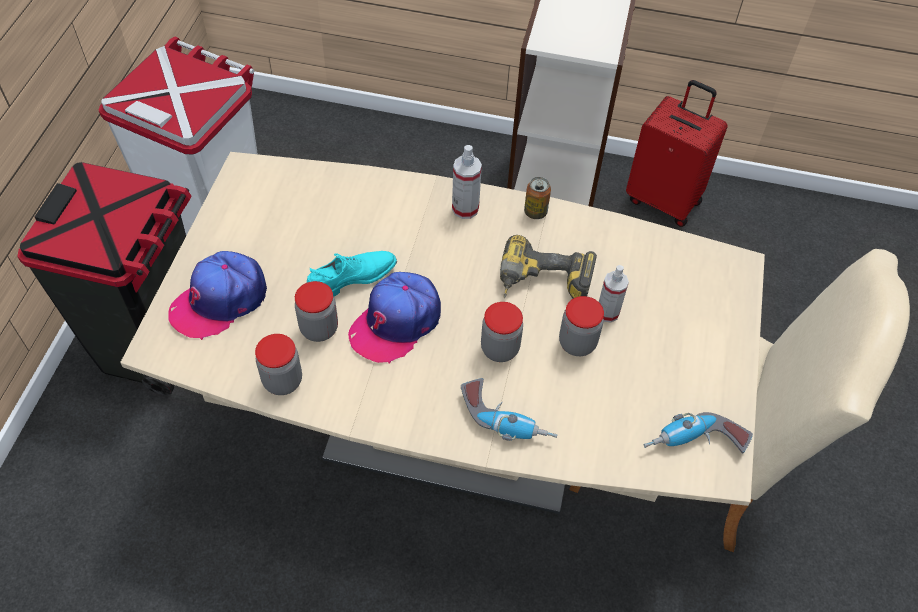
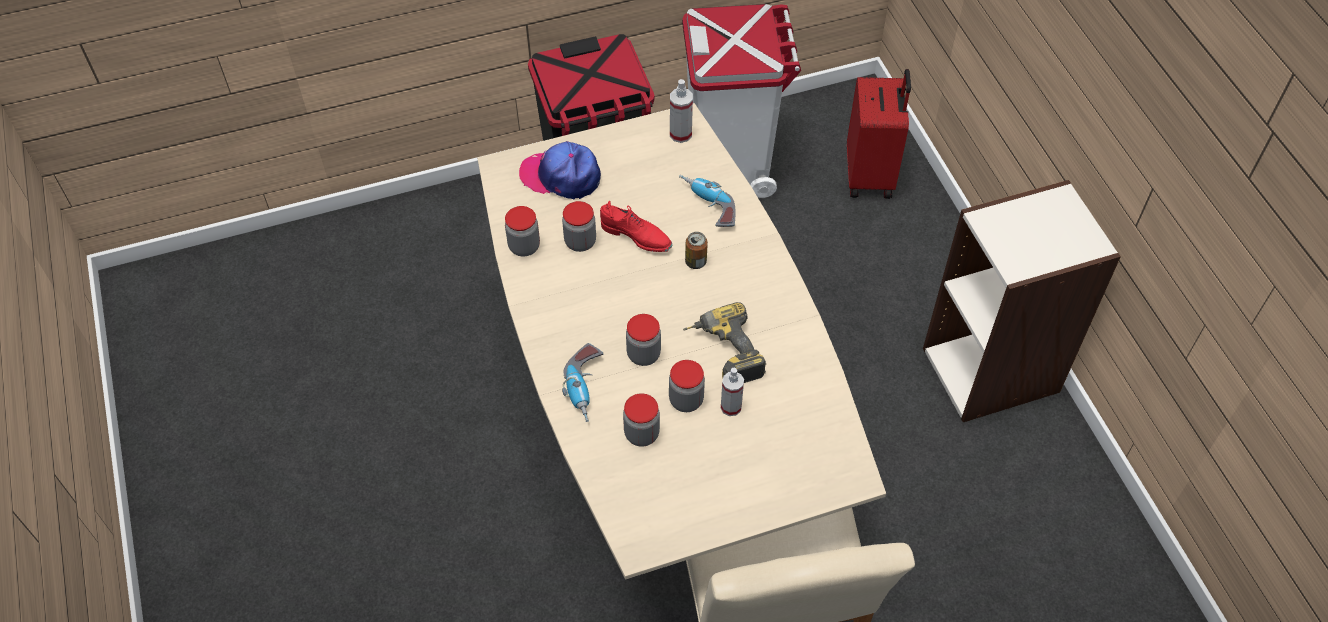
camera: 60 degrees right, 0 degrees up
turquoise shoe [307,251,397,297] -> red shoe [600,201,672,252]
cap [348,272,441,364] -> none
spray bottle [452,145,482,219] -> spray bottle moved to [670,79,693,143]
can [524,177,551,219] -> can moved to [685,232,708,269]
red suitcase [626,80,728,227] -> red suitcase moved to [847,69,911,199]
power drill [644,412,753,454] -> power drill moved to [679,175,735,227]
none -> jar [623,393,660,447]

